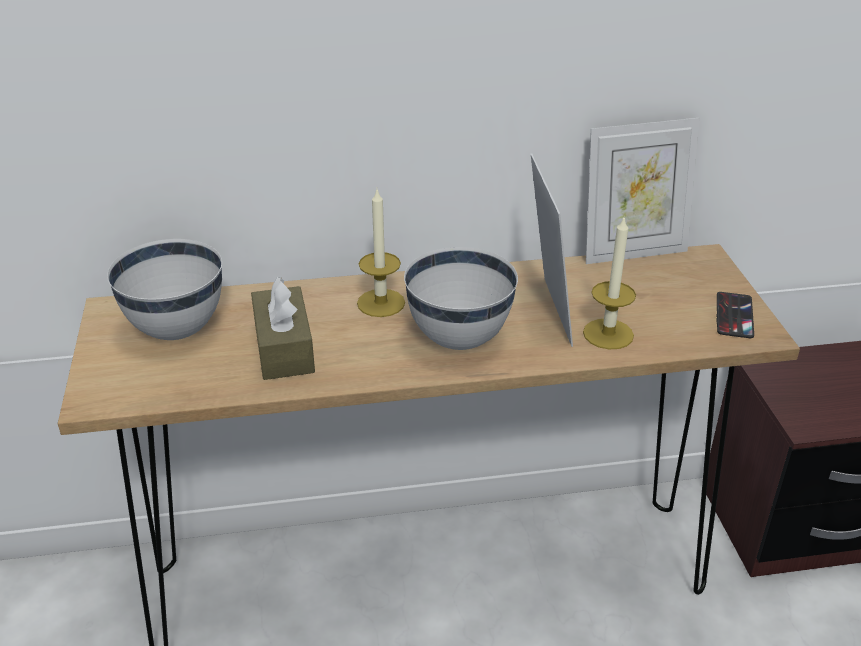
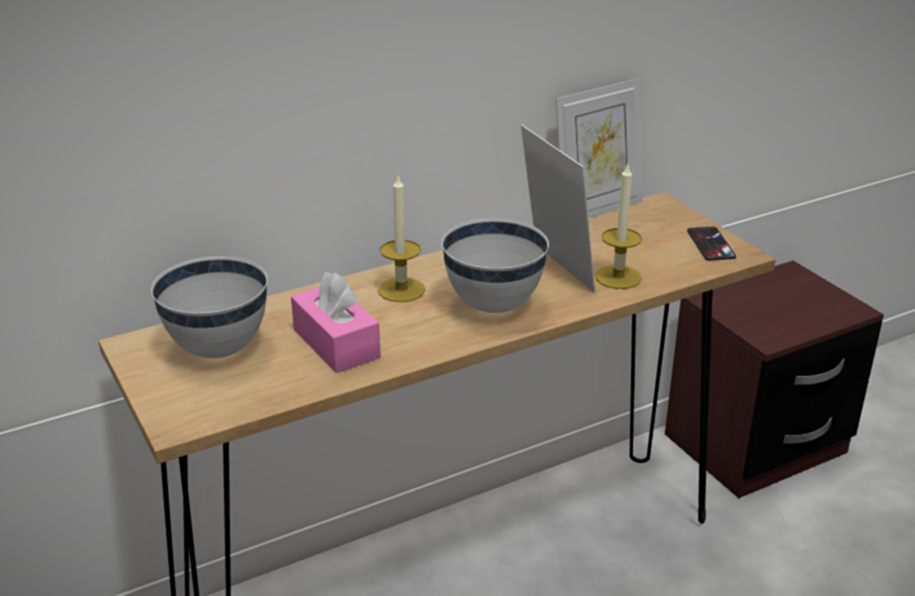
camera: 20 degrees left, 5 degrees down
brown tissue box [251,277,315,380] -> pink tissue box [291,272,381,373]

